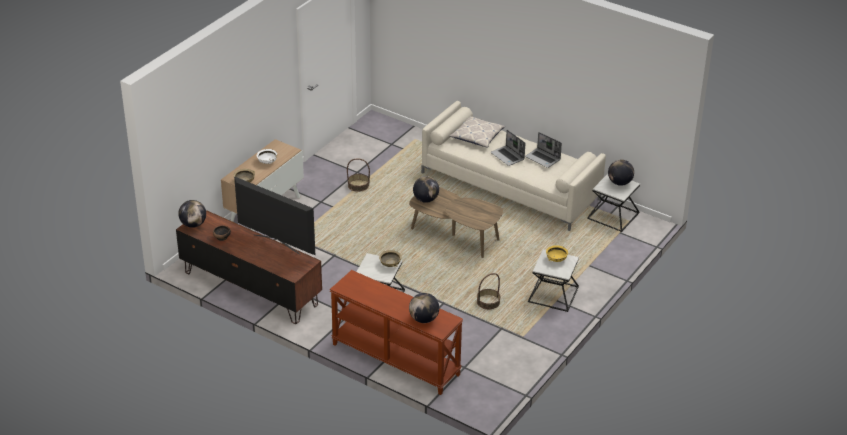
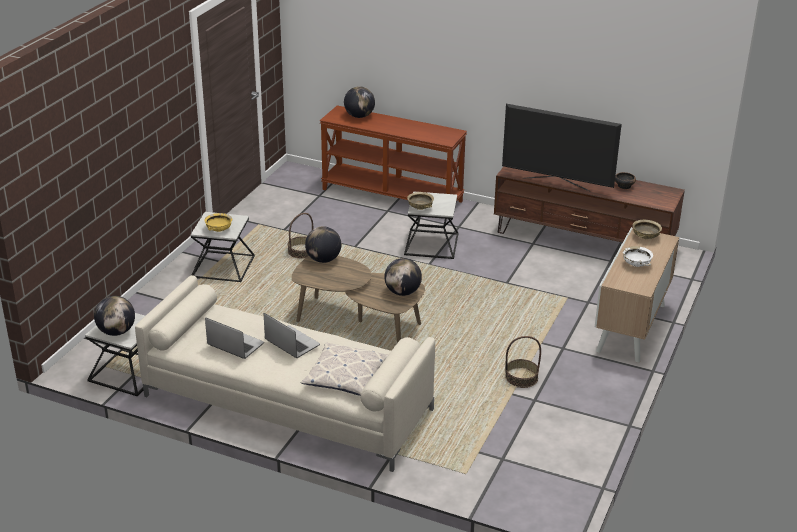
camera: 170 degrees right, 5 degrees down
globe [178,200,206,228] -> globe moved to [305,226,341,263]

